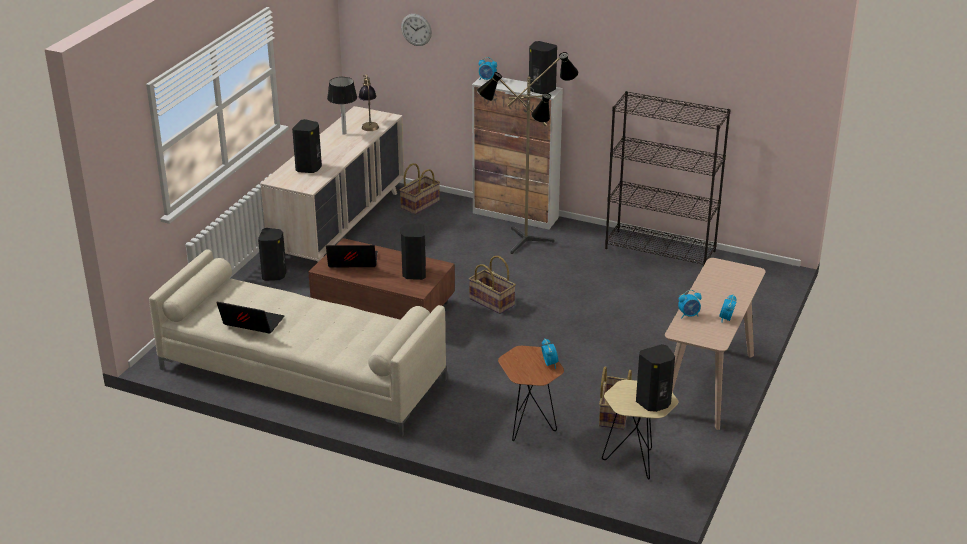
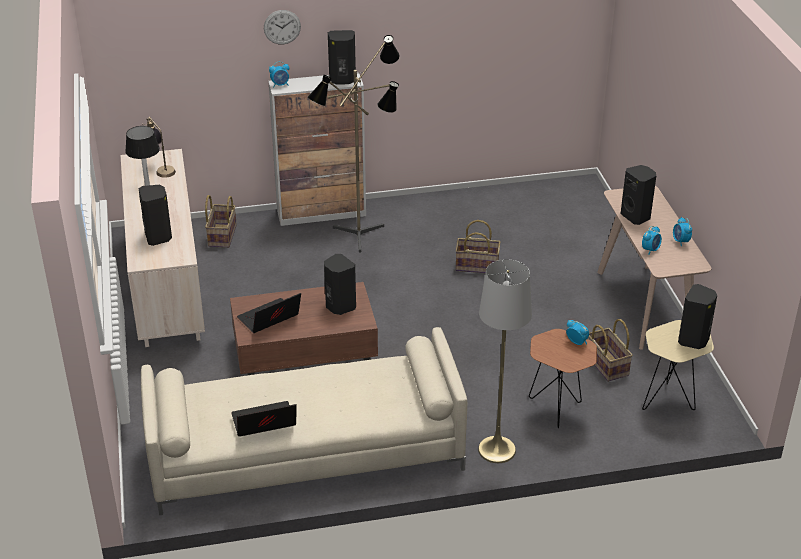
camera: 35 degrees left, 5 degrees up
black speaker [258,228,287,281] -> black speaker moved to [620,165,656,225]
wall clock [401,14,432,46] -> wall clock moved to [264,10,301,45]
basket [469,256,516,314] -> basket moved to [455,220,500,273]
black bookcase [605,91,731,266] -> none
none -> grey floor lamp [478,259,532,463]

